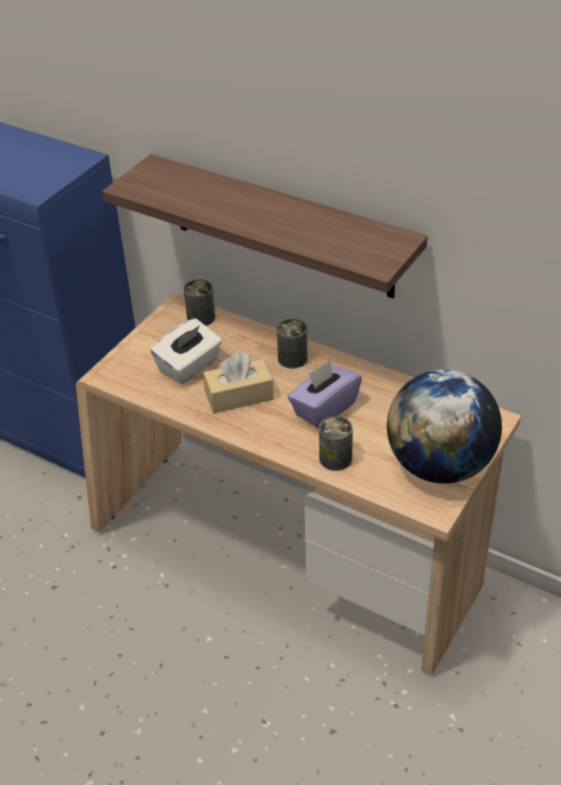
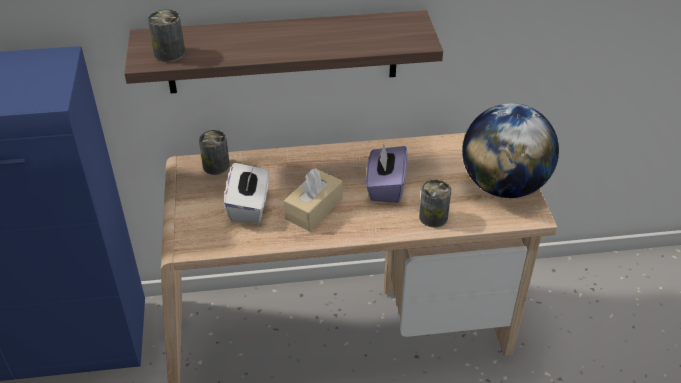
camera: 40 degrees left, 0 degrees up
can [277,319,308,369] -> can moved to [148,9,185,62]

